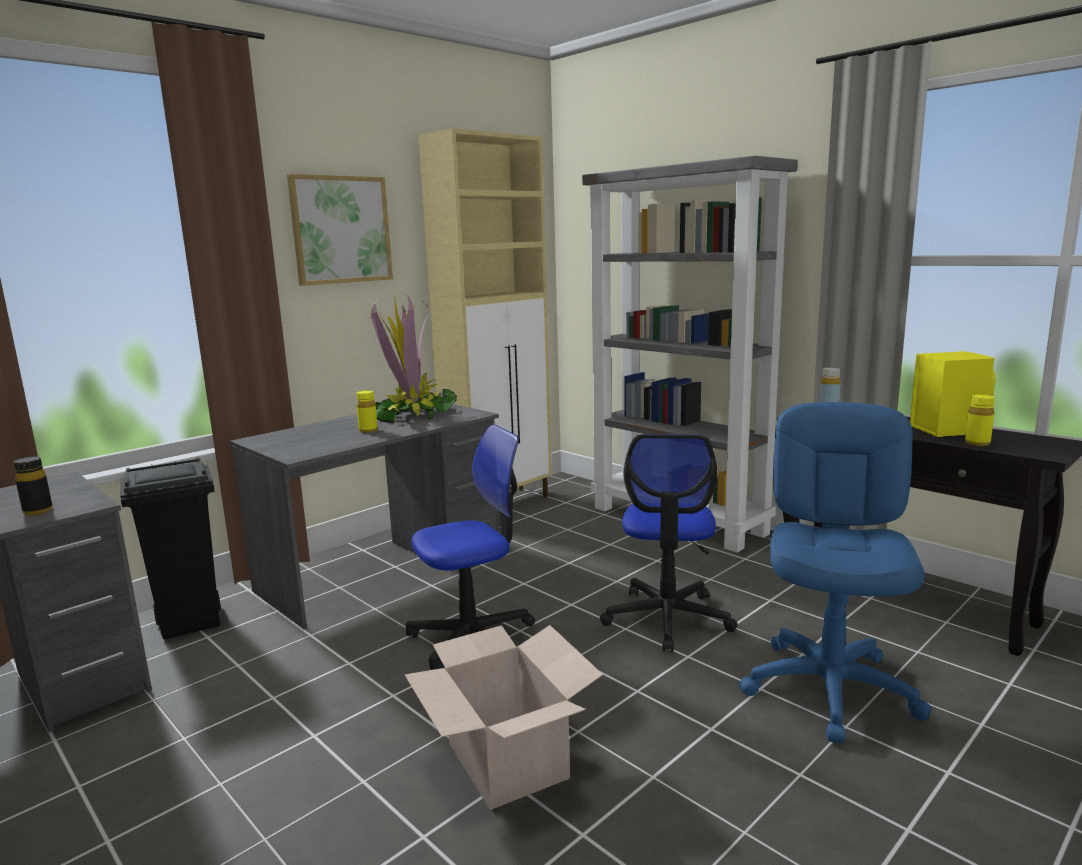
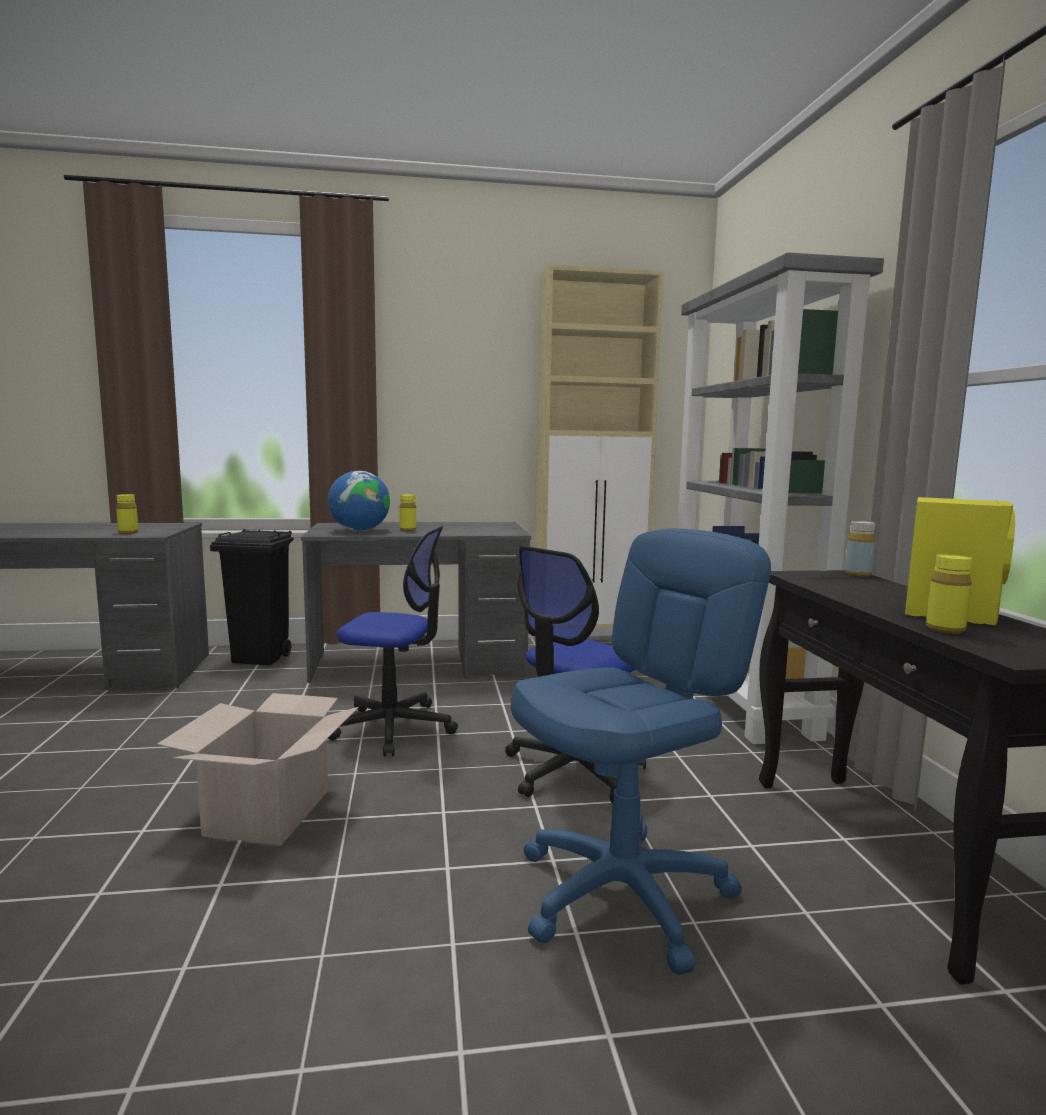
camera: 35 degrees right, 5 degrees down
black bottle [13,456,53,515] -> yellow bottle [116,494,138,534]
picture [287,174,393,286] -> none
potted plant [371,295,457,423] -> none
none -> globe [328,471,390,531]

